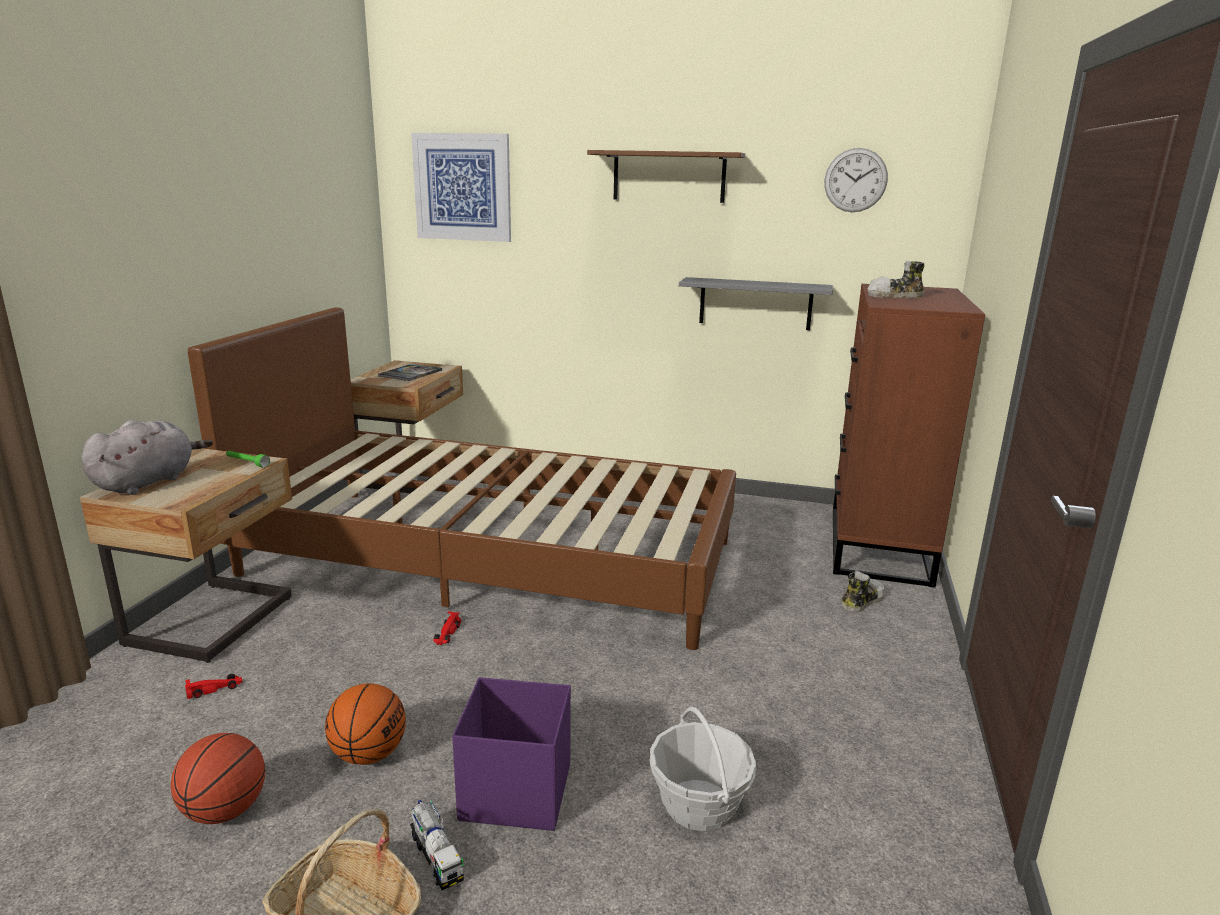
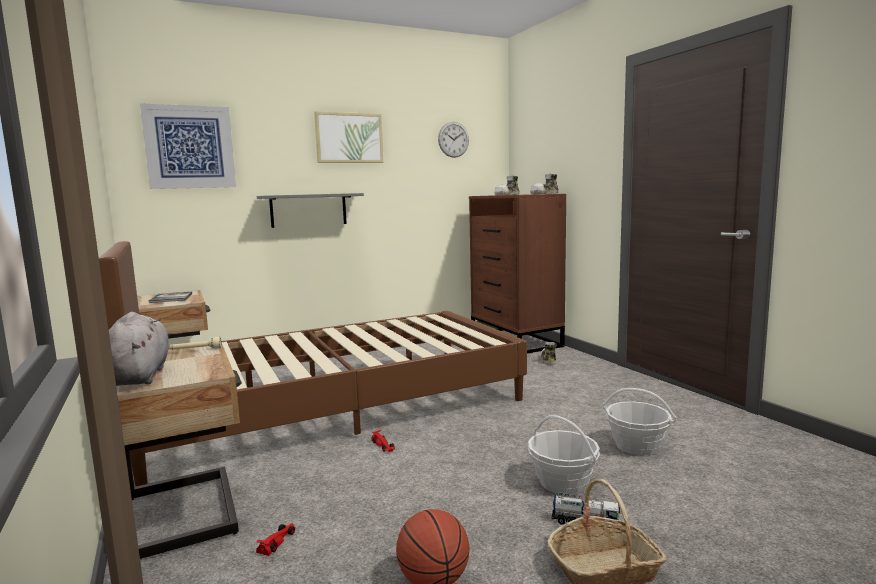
camera: 40 degrees left, 10 degrees down
green flashlight [226,451,270,468] -> beige flashlight [170,337,222,350]
basketball [325,683,406,765] -> none
purple storage box [452,677,571,831] -> basket [528,415,600,494]
brown shelf [587,150,745,203] -> picture [314,111,383,163]
grey shelf [679,277,833,330] -> grey shelf moved to [257,193,364,228]
none -> shoe [530,174,559,194]

